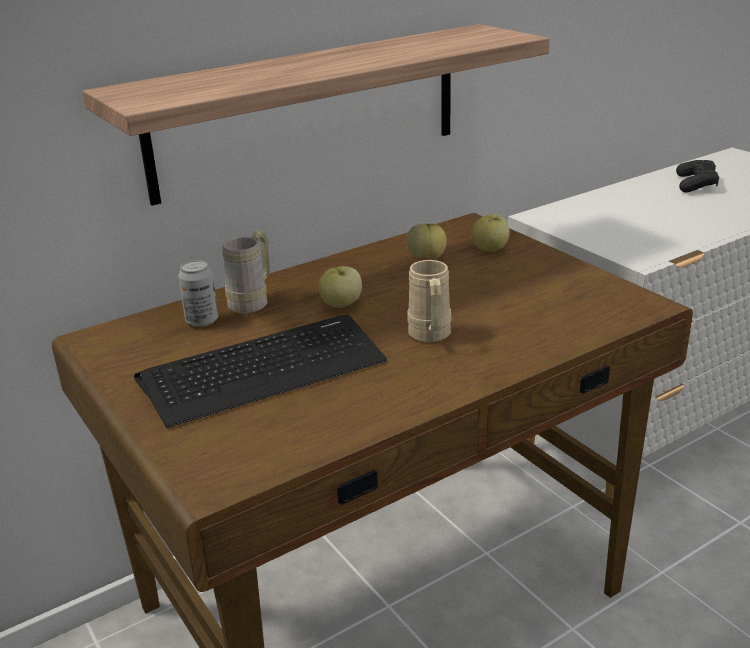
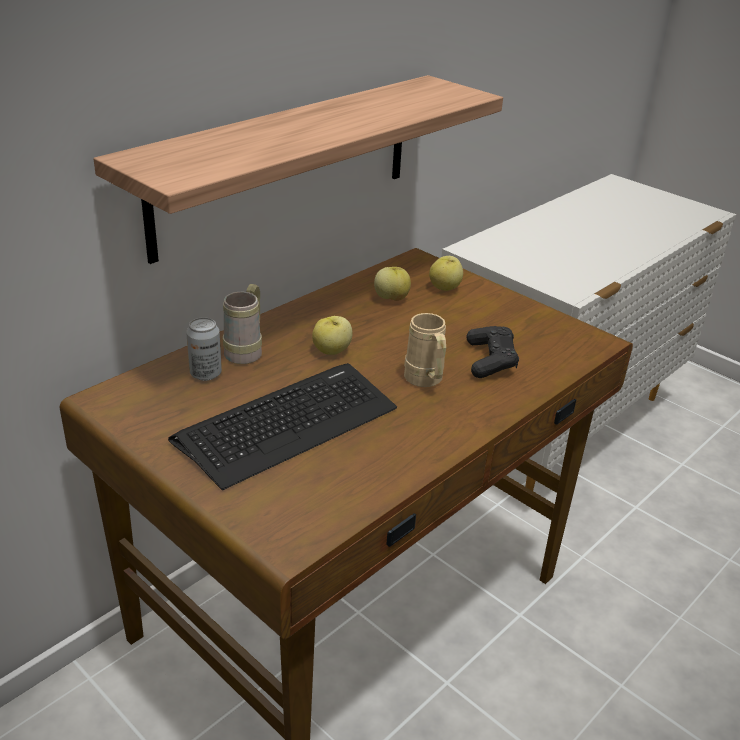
camera: 15 degrees left, 5 degrees up
black game controller [676,160,719,193] -> black game controller moved to [466,326,519,378]

